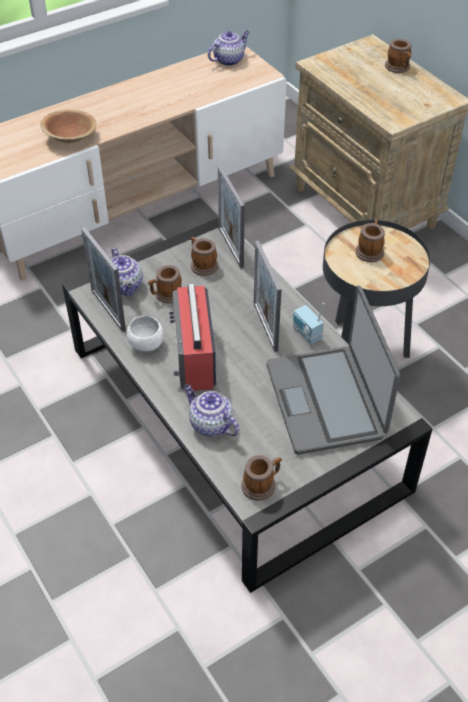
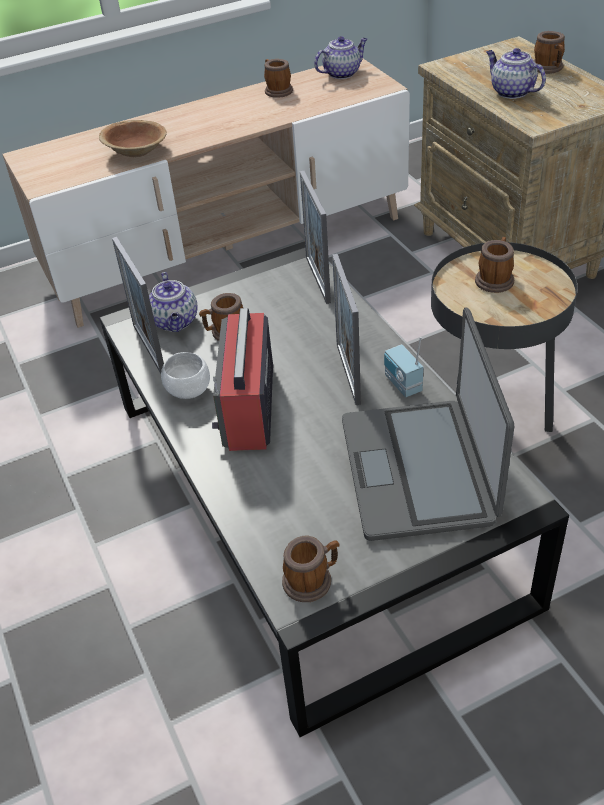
camera: 10 degrees right, 5 degrees down
teapot [184,384,239,437] -> teapot moved to [486,48,546,99]
mug [190,237,218,276] -> mug moved to [264,59,293,98]

